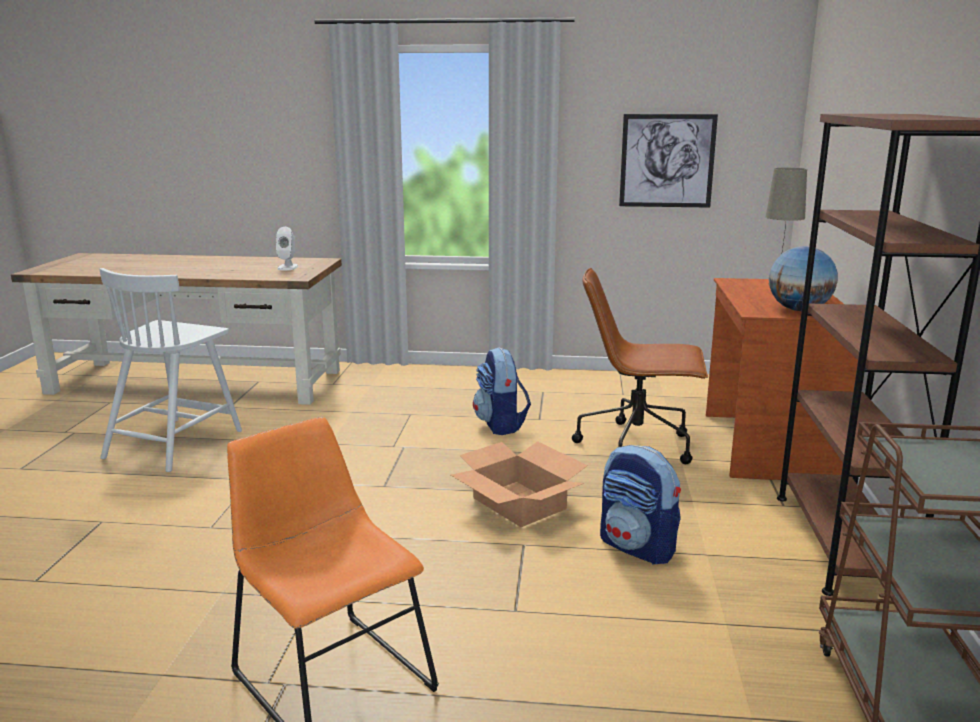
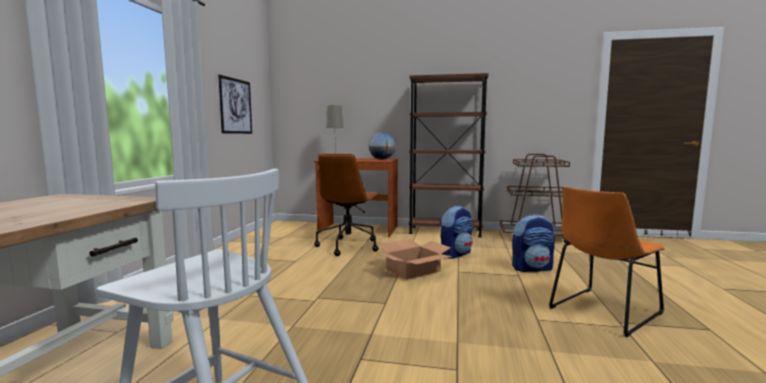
camera: 85 degrees left, 10 degrees down
white speaker [276,227,298,270] -> none
backpack [473,347,531,435] -> backpack moved to [512,215,555,272]

